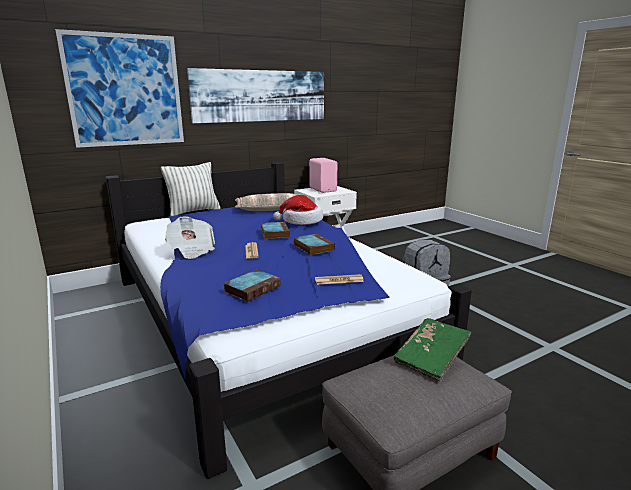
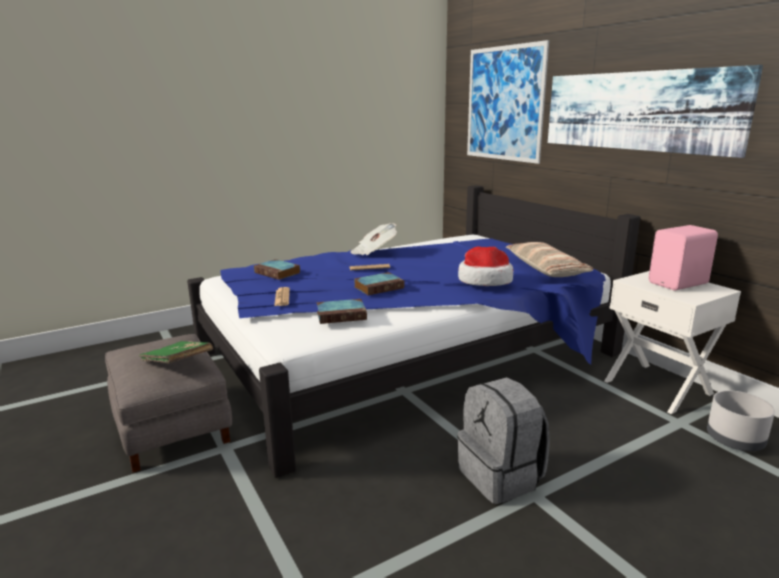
camera: 90 degrees right, 0 degrees up
pillow [161,162,221,217] -> none
book [261,222,290,239] -> book moved to [317,299,367,324]
none -> grey planter [707,390,775,451]

